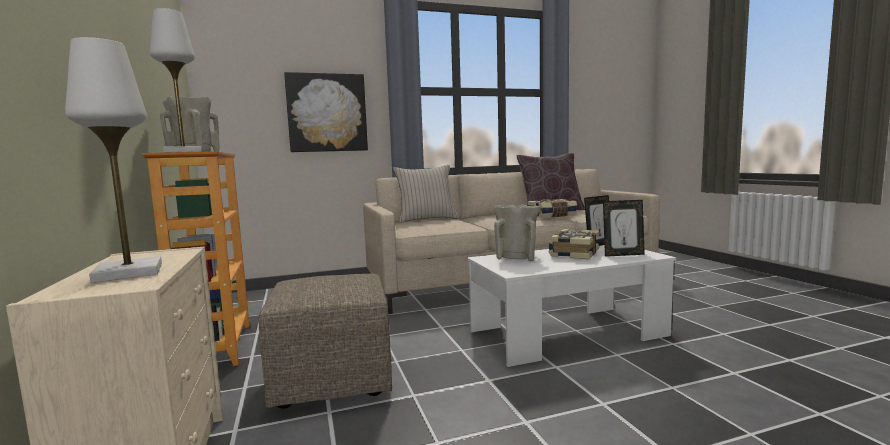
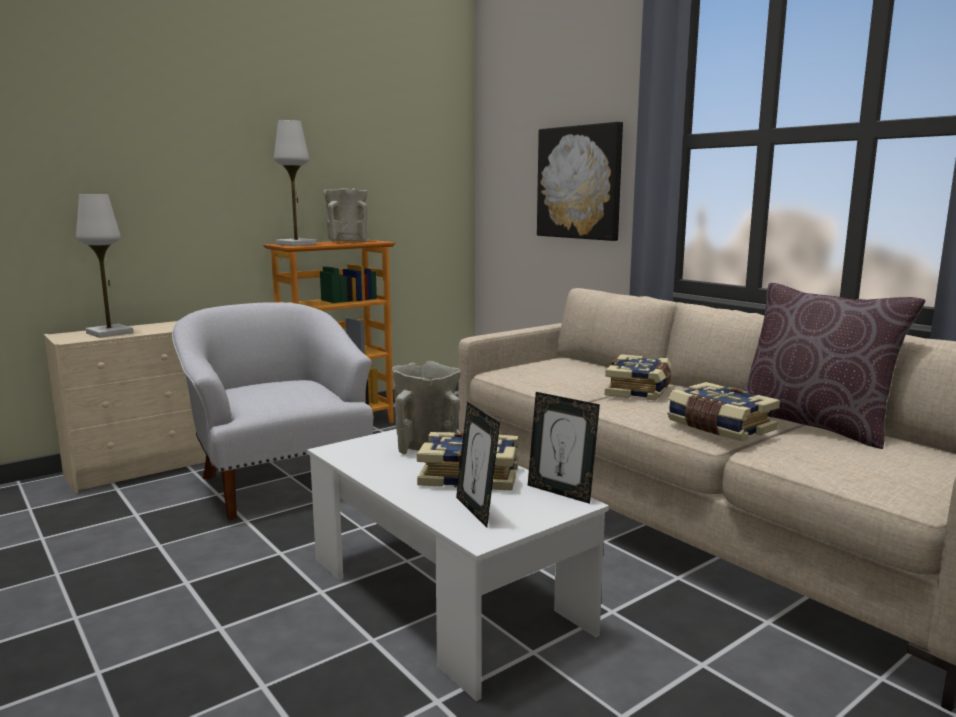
camera: 70 degrees right, 5 degrees up
beige ottoman [258,274,392,409] -> white armchair [172,302,373,520]
beige pillow [393,165,459,223] -> none
none -> book [605,354,671,401]

